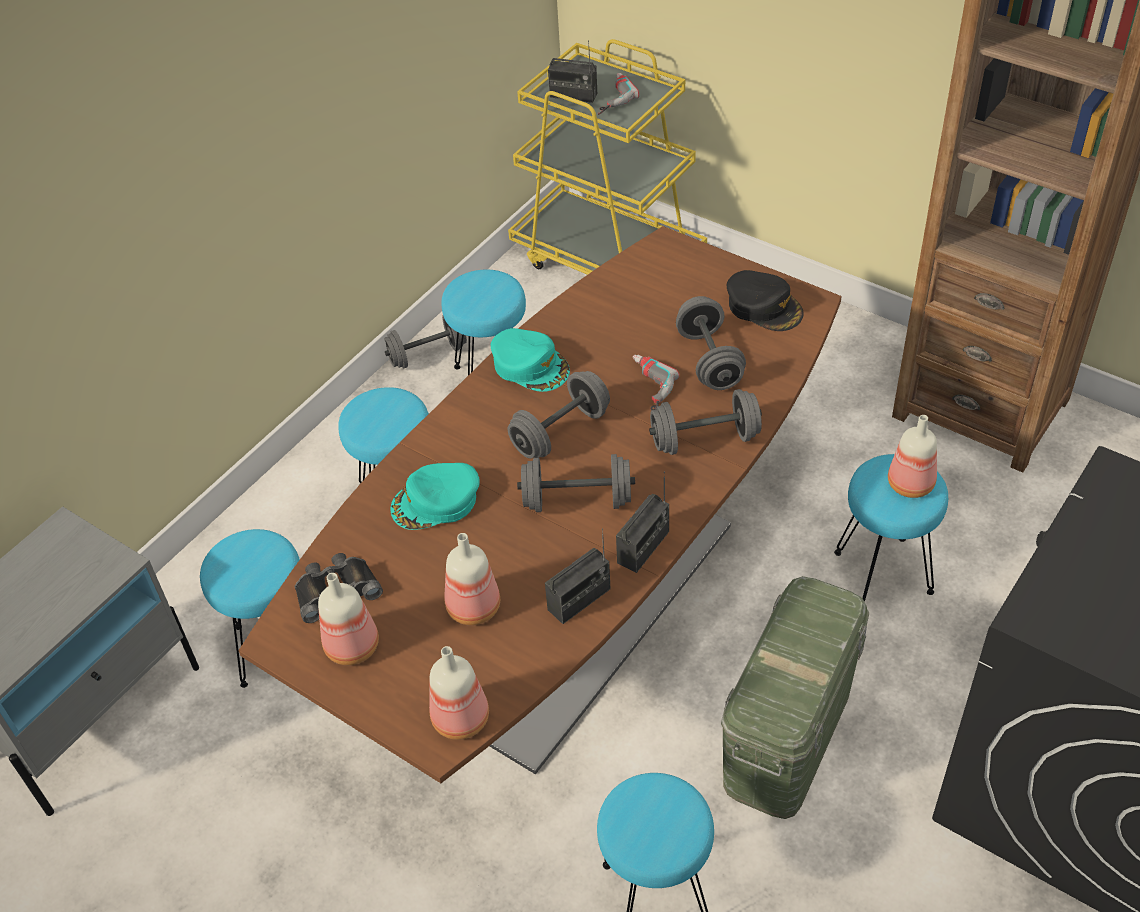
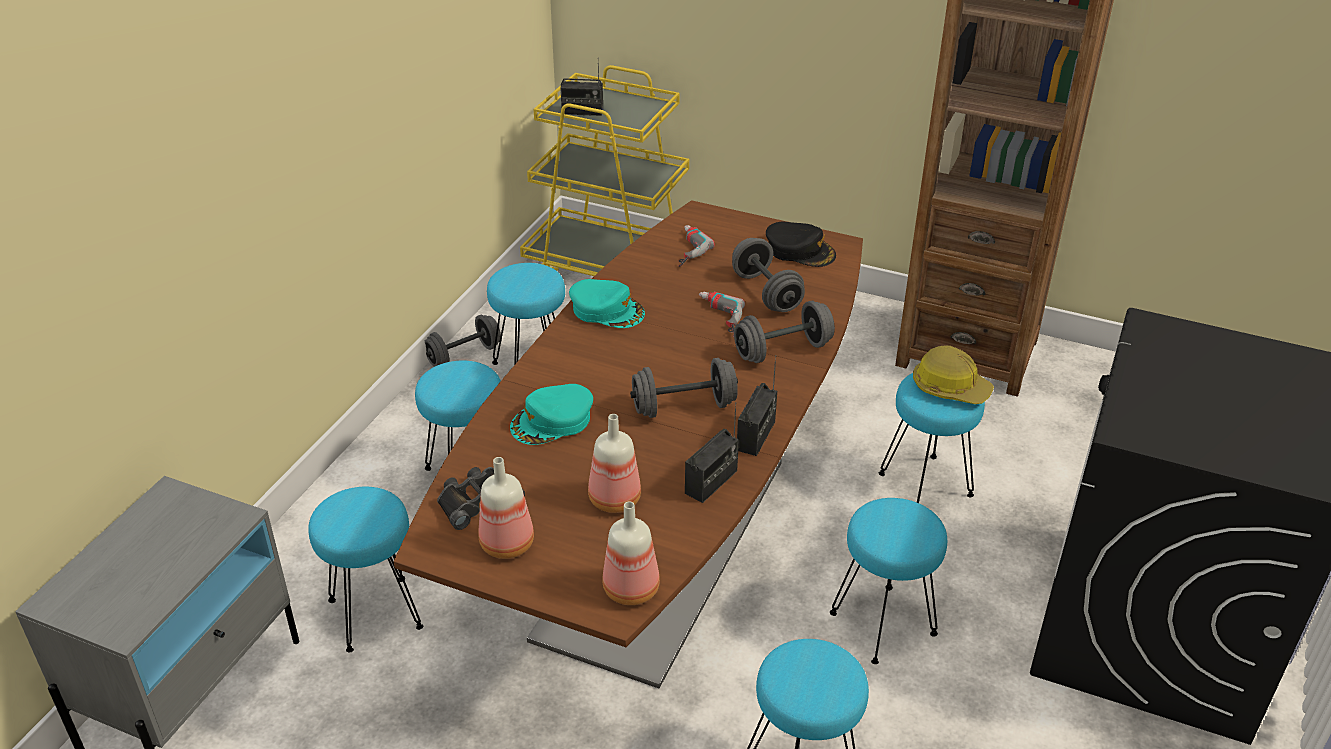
camera: 15 degrees left, 10 degrees down
grey dumbbell [508,371,610,459] -> none
power drill [598,73,639,115] -> power drill moved to [679,225,715,267]
green storage box [721,576,869,819] -> turquoise stool [830,498,947,664]
bottle [888,415,937,498] -> hard hat [913,345,994,404]

